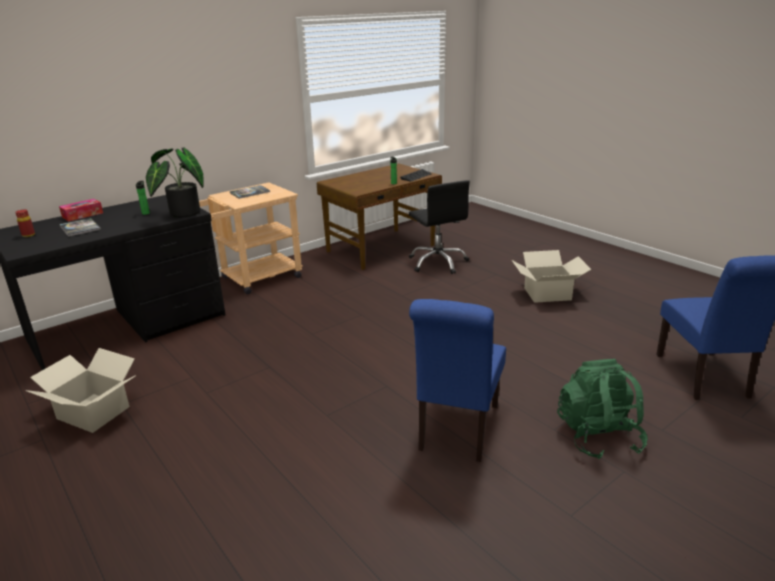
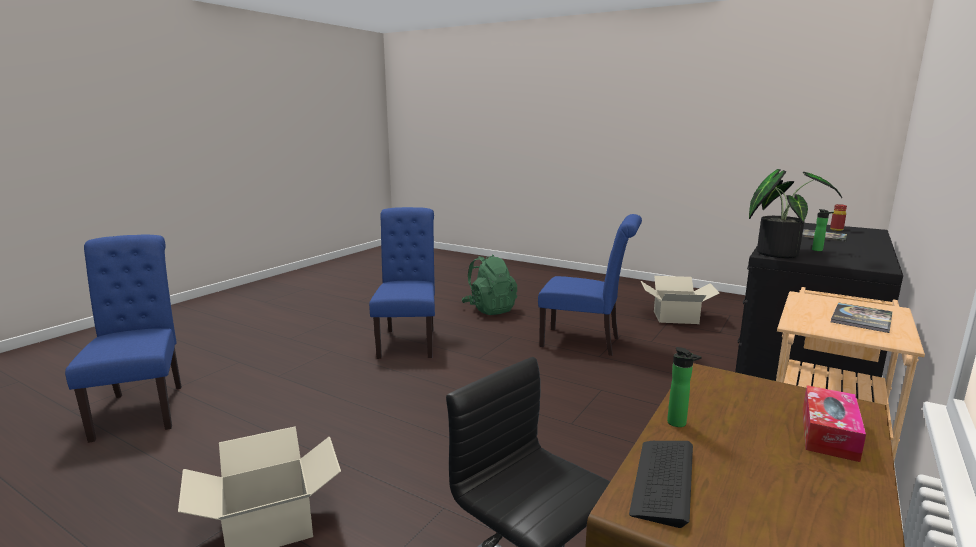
camera: 160 degrees right, 10 degrees down
tissue box [59,199,103,221] -> tissue box moved to [803,385,866,462]
green backpack [557,359,648,460] -> green backpack moved to [462,255,517,315]
none -> blue chair [538,214,642,356]

